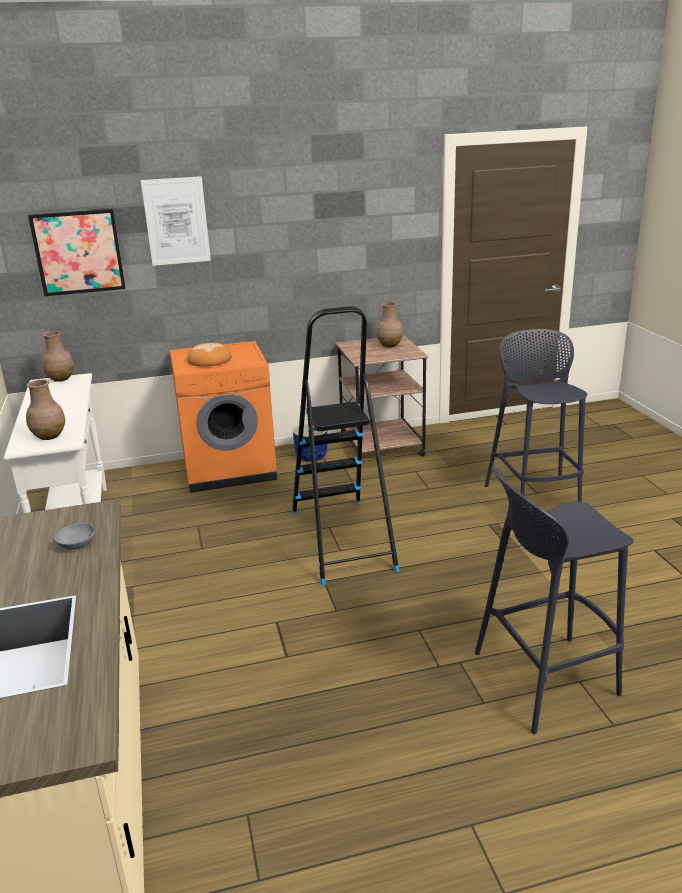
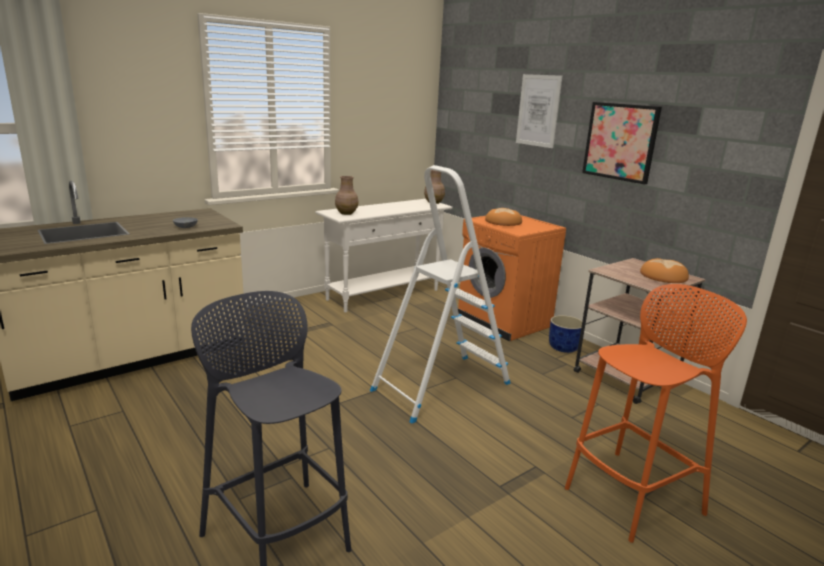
camera: 65 degrees right, 5 degrees down
picture [28,209,125,296] -> picture moved to [582,102,662,185]
black step ladder [292,306,399,586] -> white step ladder [370,165,510,423]
brown vase [376,302,403,347] -> bread [640,258,689,283]
grey stool [485,329,587,502] -> orange stool [565,284,747,543]

